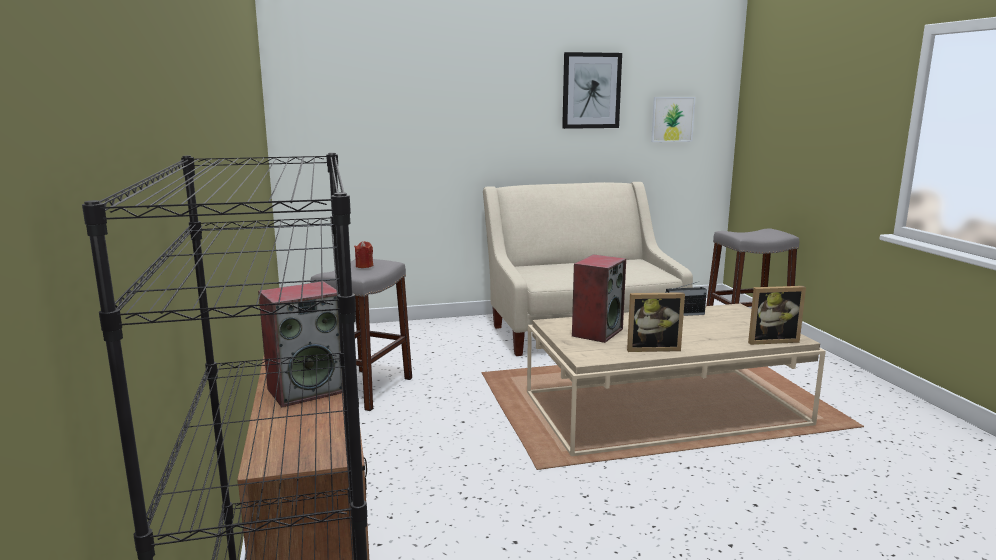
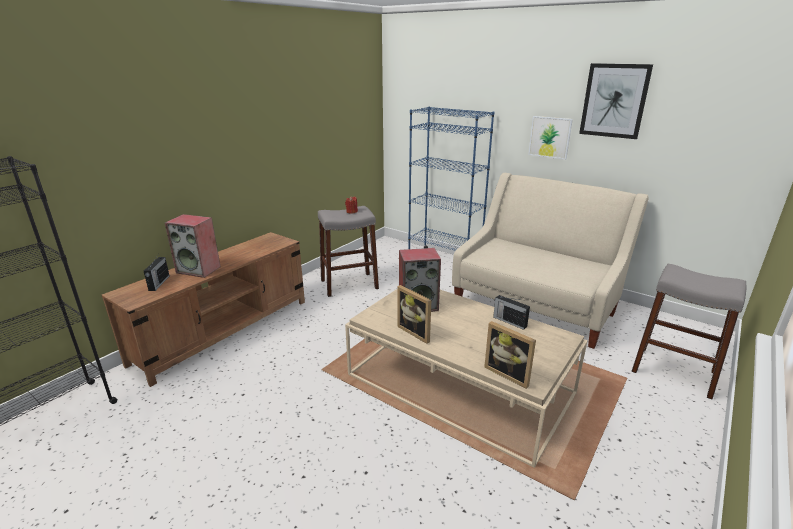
camera: 50 degrees right, 10 degrees up
picture [651,97,695,142] -> picture moved to [528,116,573,160]
none -> radio [144,255,170,291]
none -> blue bookcase [408,106,494,251]

